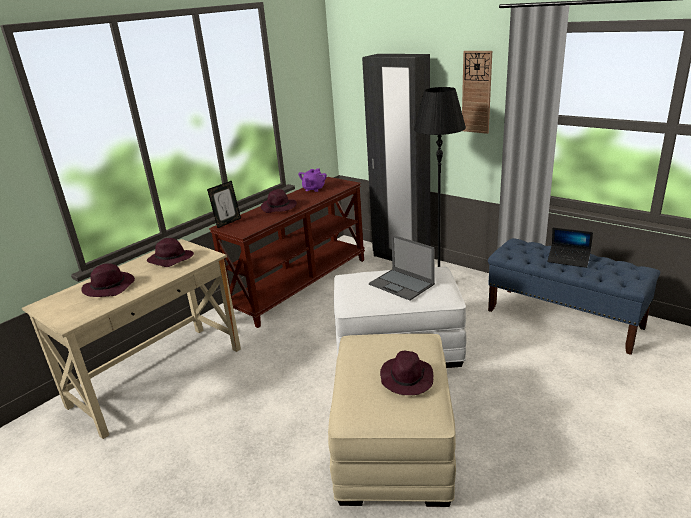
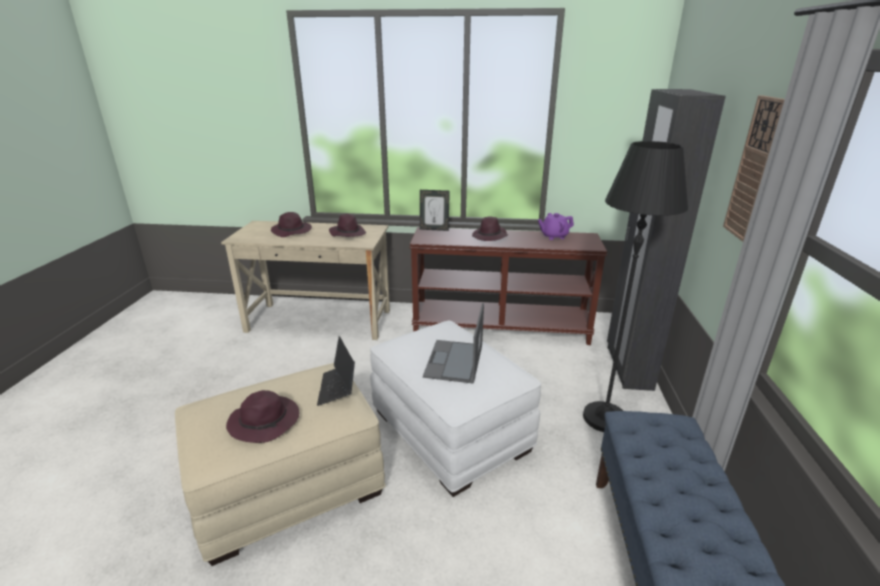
camera: 55 degrees right, 0 degrees up
laptop [547,228,593,268] -> laptop moved to [317,336,355,406]

